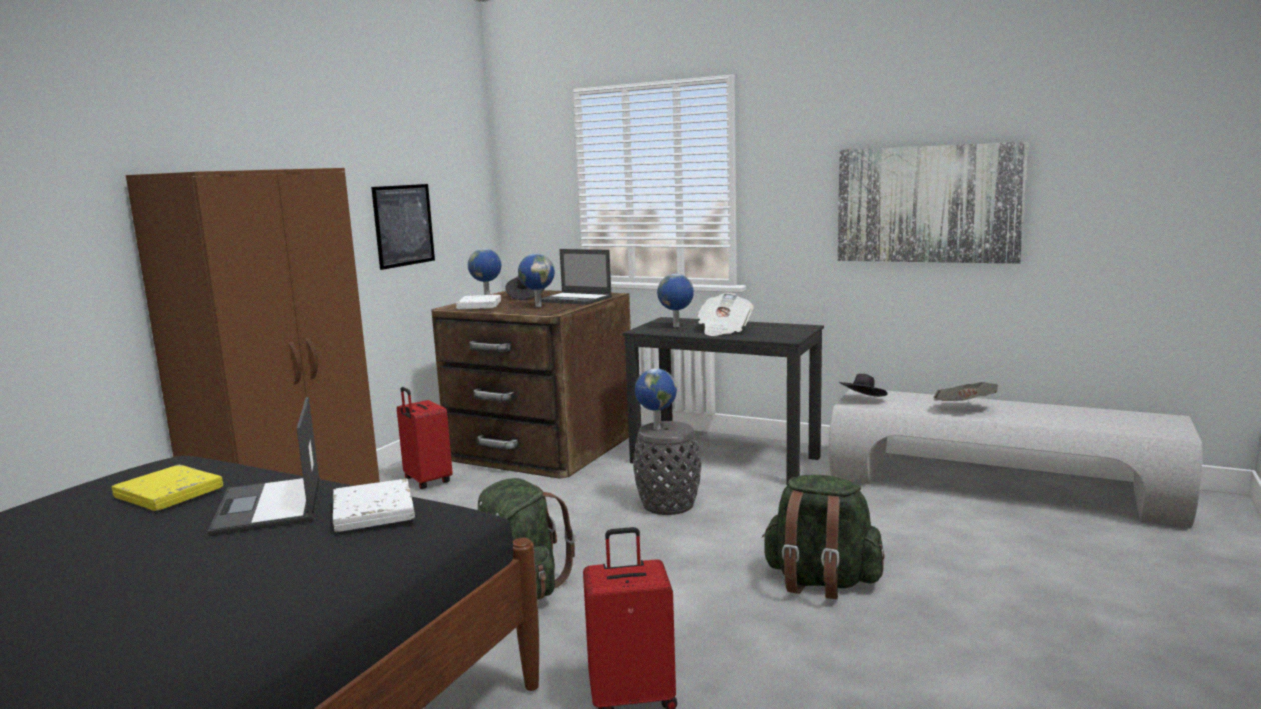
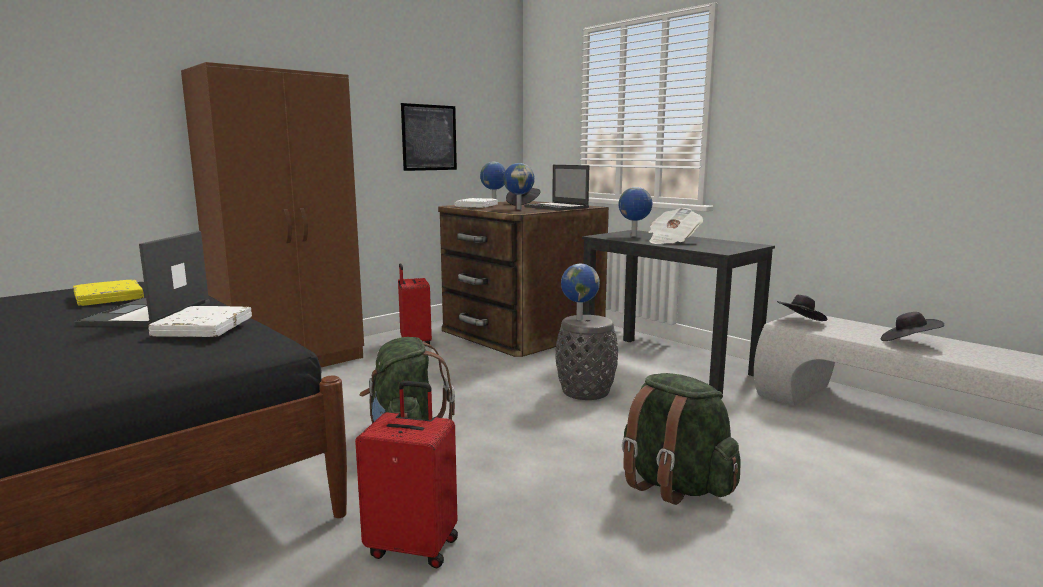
camera: 20 degrees right, 0 degrees up
picture [838,142,1028,264] -> none
newspaper [934,382,998,401] -> black hat [881,312,944,341]

